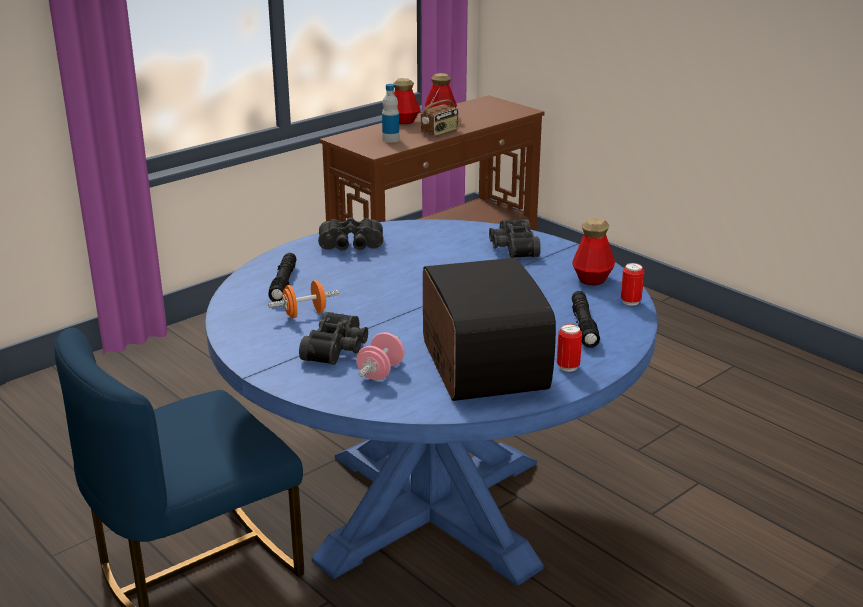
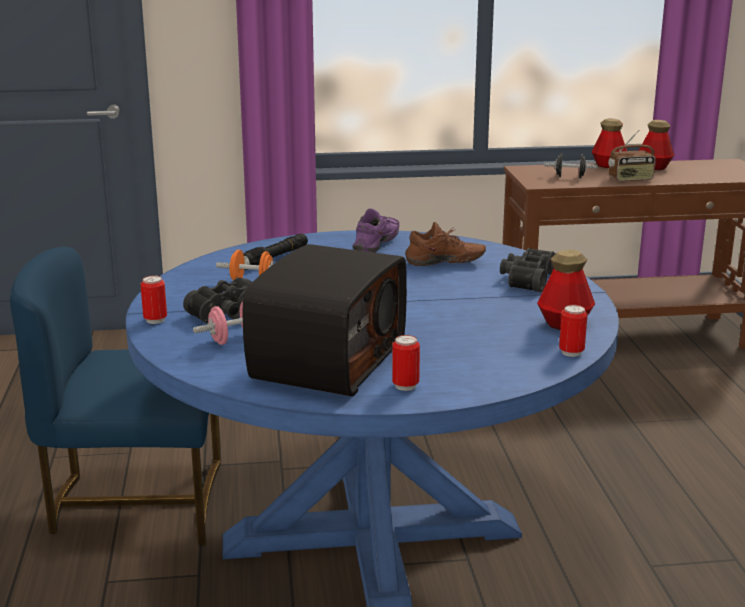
camera: 35 degrees right, 5 degrees down
black binoculars [318,218,384,251] -> purple shoe [353,208,399,253]
bottle [382,84,399,143] -> black dumbbell [544,153,598,178]
black flashlight [572,291,600,348] -> none
none -> can [141,275,167,324]
none -> brown shoe [405,222,486,266]

